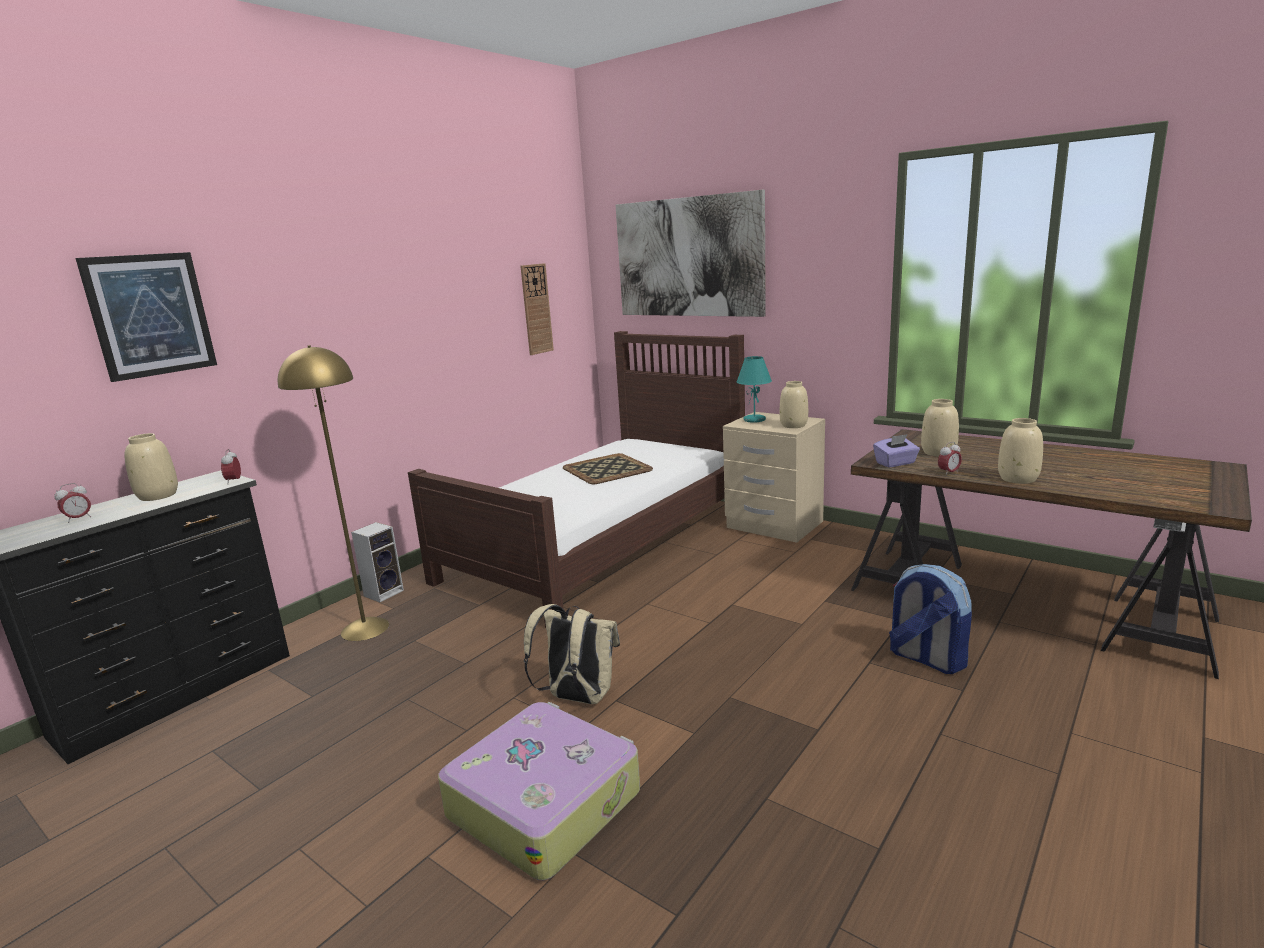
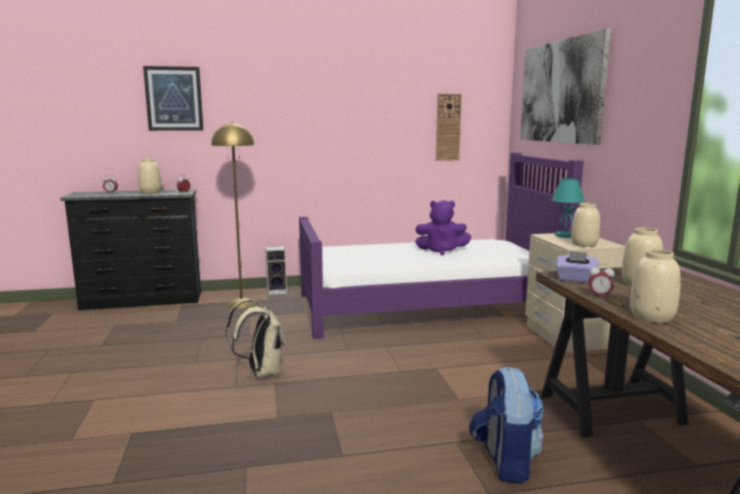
camera: 40 degrees right, 5 degrees down
brown bed [408,331,745,628] -> purple bed [299,153,584,339]
suitcase [438,702,640,880] -> none
tray [563,453,653,484] -> purple plush toy [415,200,471,255]

